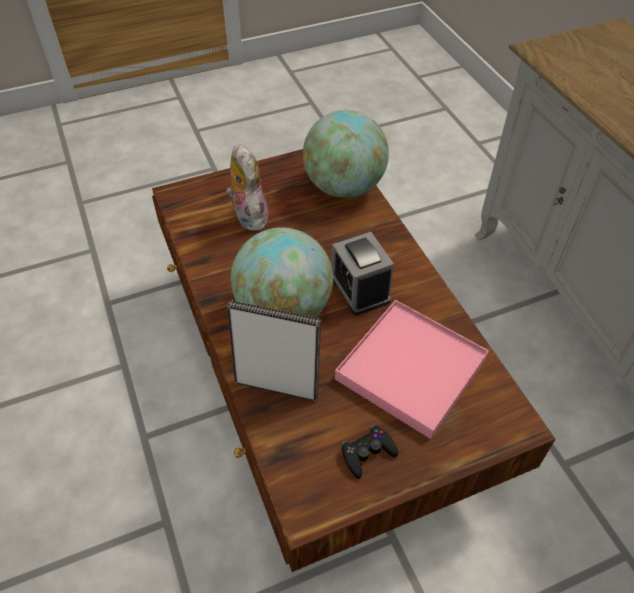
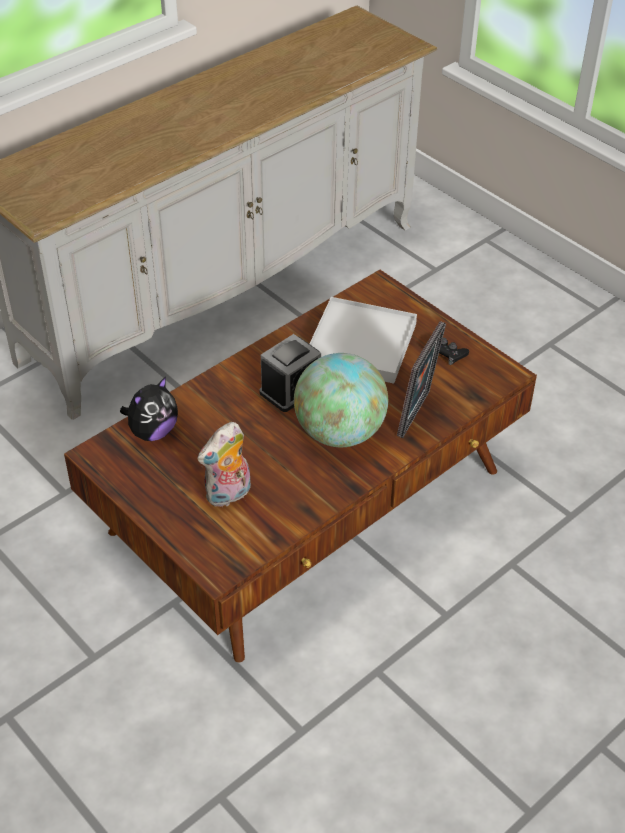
camera: 110 degrees left, 5 degrees down
picture frame [227,300,321,402] -> picture frame turned 150 degrees counterclockwise [397,321,446,438]
globe [303,110,389,198] -> plush toy [120,377,178,441]
pink tray [335,300,489,439] -> white tray [310,297,417,384]

